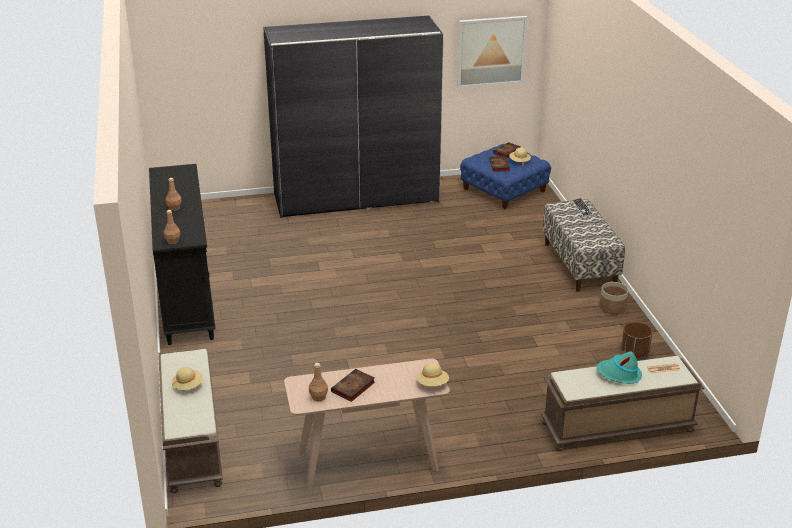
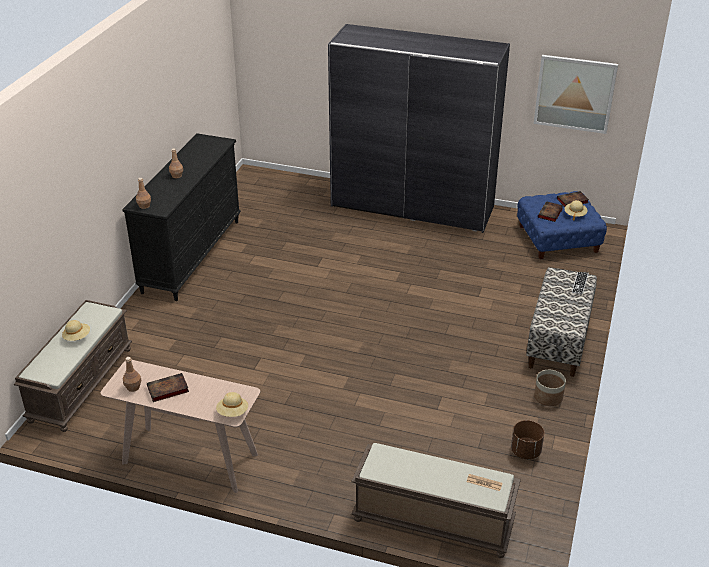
camera: 30 degrees right, 5 degrees up
turquoise hat [597,351,642,384] -> none

